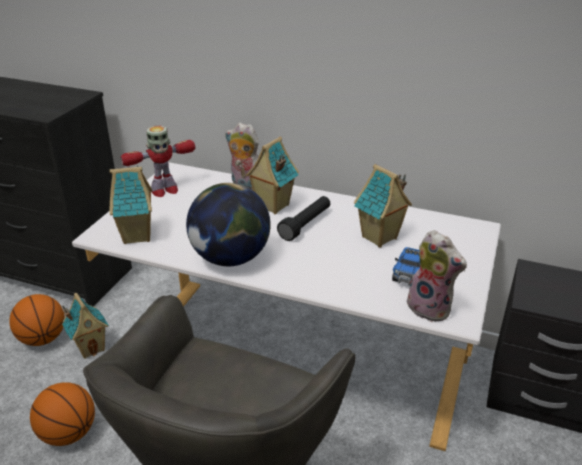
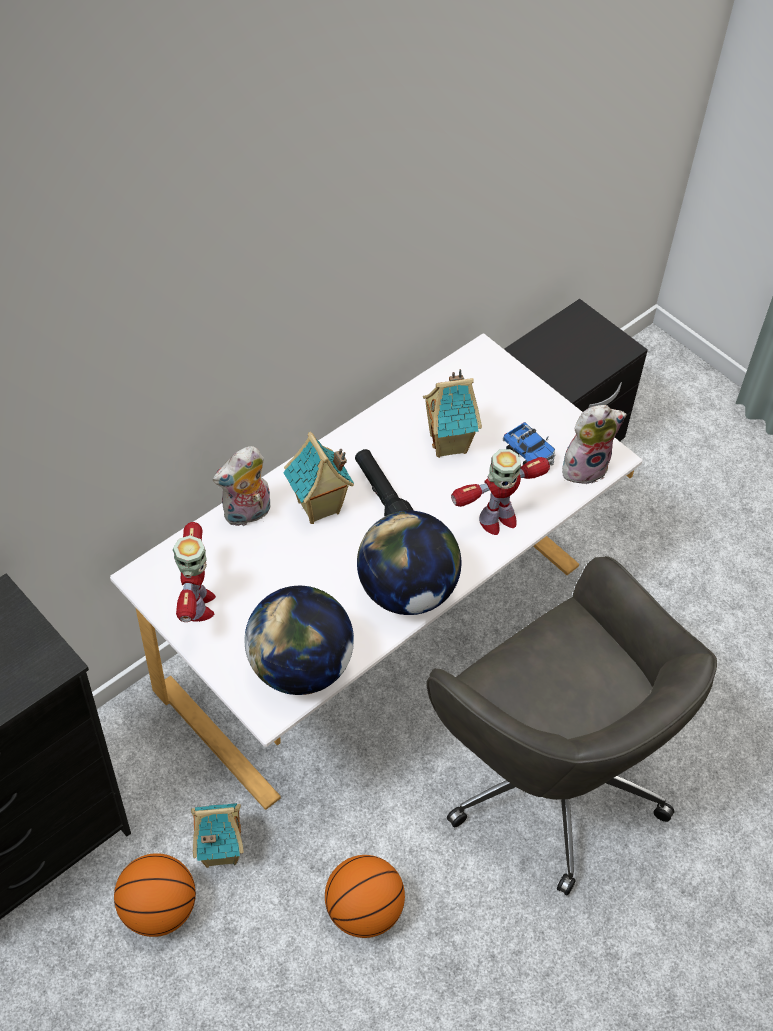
camera: 65 degrees left, 20 degrees up
toy house [109,166,152,244] -> globe [245,586,354,695]
none -> toy robot [451,449,550,535]

